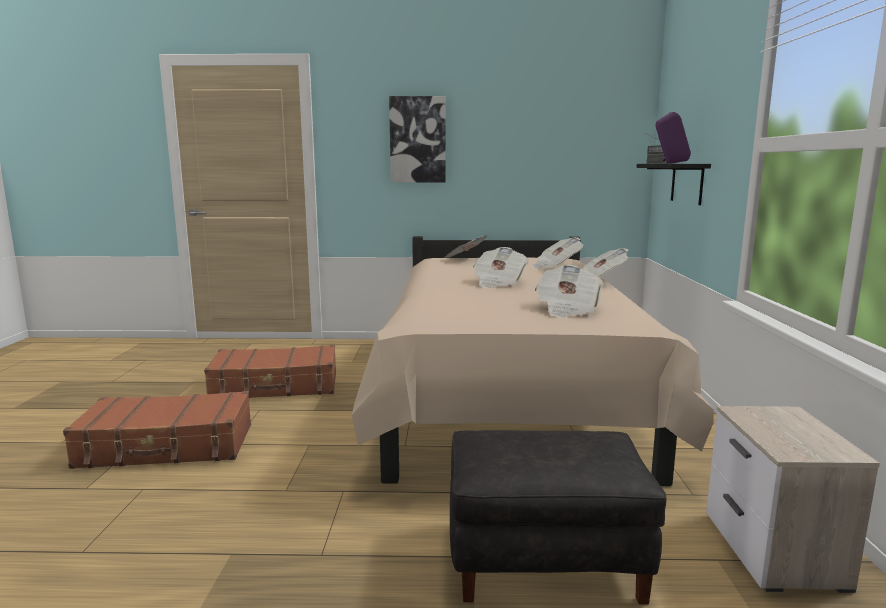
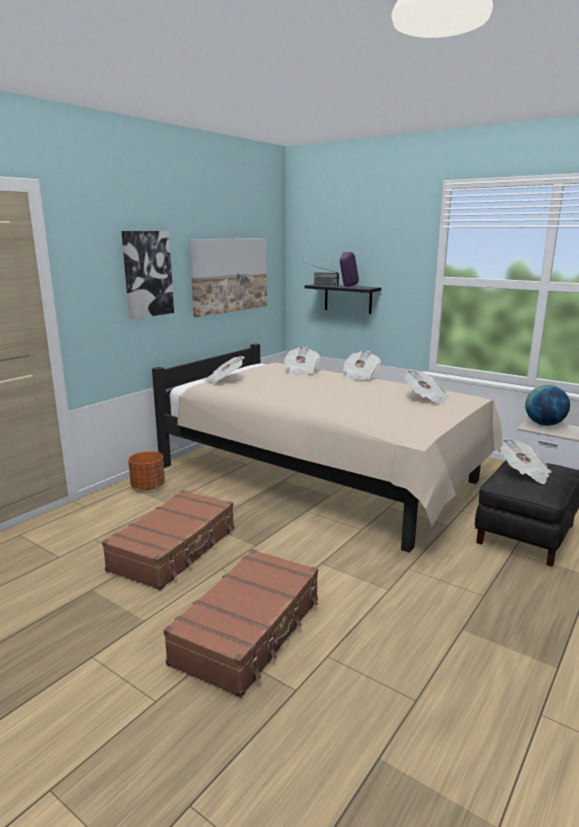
camera: 55 degrees left, 5 degrees up
newspaper [473,247,529,288] -> newspaper moved to [500,438,552,484]
none -> orange planter [128,451,165,490]
none -> picture [190,238,267,317]
none -> globe [525,385,570,426]

